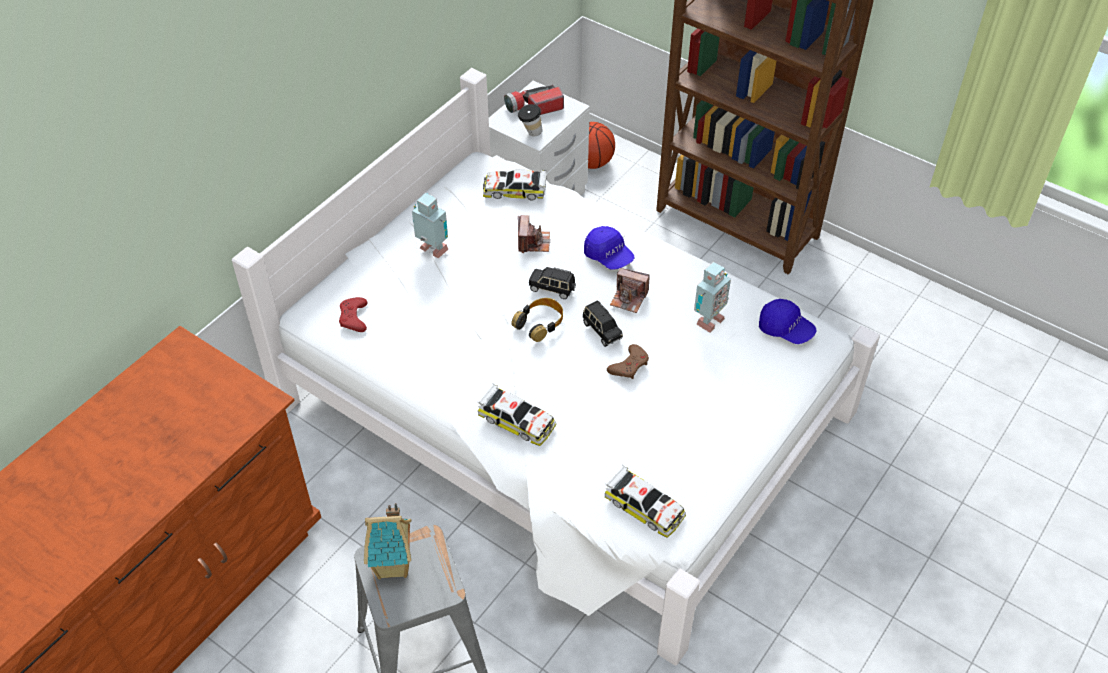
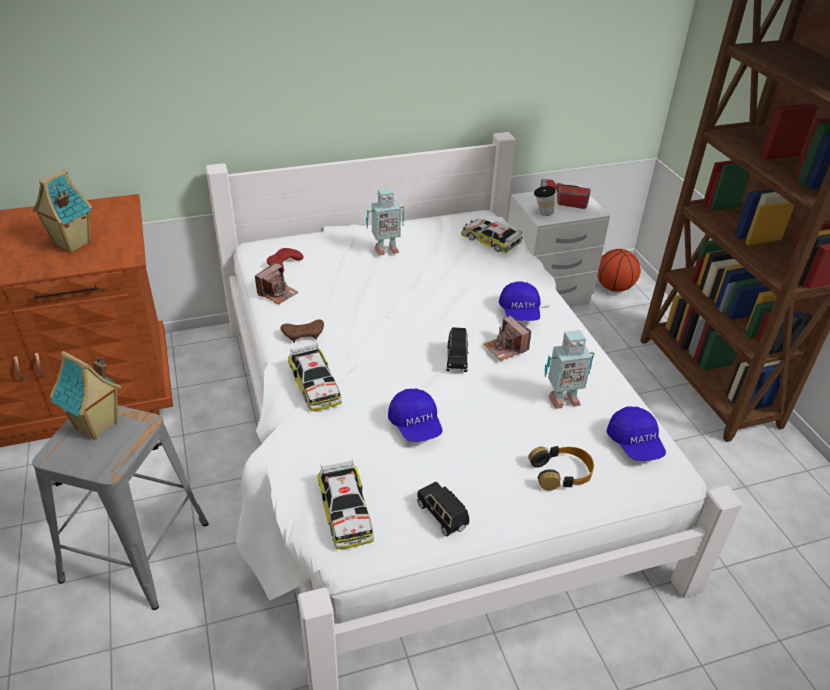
camera: 35 degrees right, 10 degrees down
toy robot [412,193,448,258] -> toy robot turned 90 degrees clockwise [366,188,404,256]
headphones [511,298,563,342] -> headphones moved to [528,446,594,491]
camera [518,215,550,253] -> camera moved to [255,263,298,305]
black toy car [529,267,576,299] -> black toy car moved to [417,482,469,537]
brown game controller [607,344,649,379] -> brown game controller moved to [281,319,324,343]
none -> toy house [33,169,92,253]
none -> blue cap [388,389,443,442]

